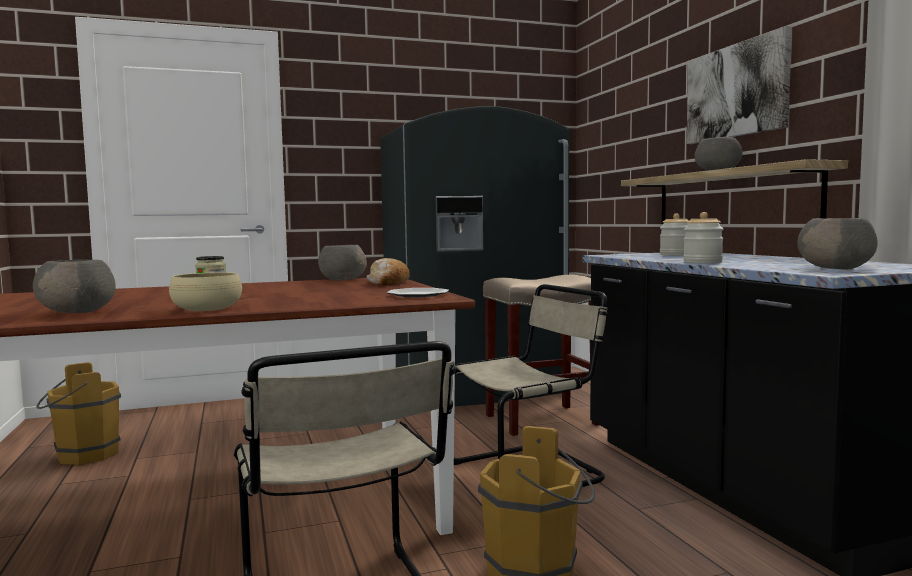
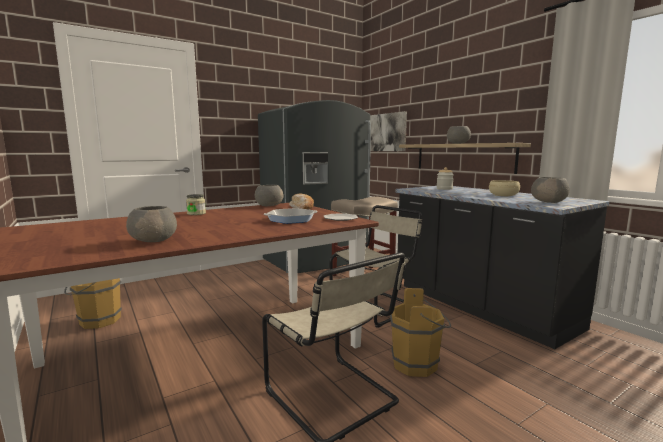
camera: 15 degrees left, 5 degrees up
beige bowl [169,272,242,311] -> beige bowl moved to [489,180,520,196]
jar [683,212,723,263] -> none
picture [687,26,792,144] -> picture moved to [370,111,407,151]
none -> frying pan [264,208,318,224]

